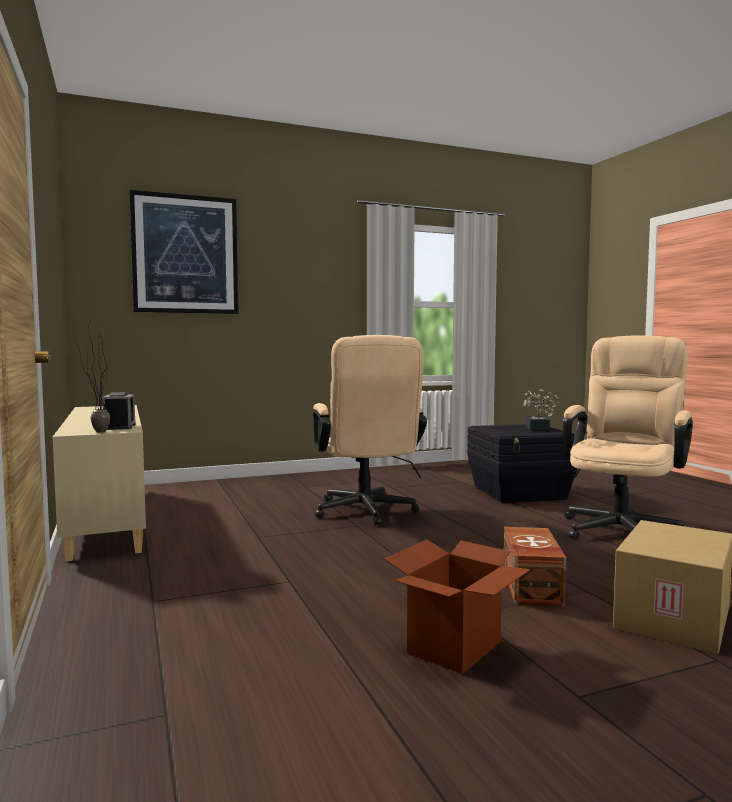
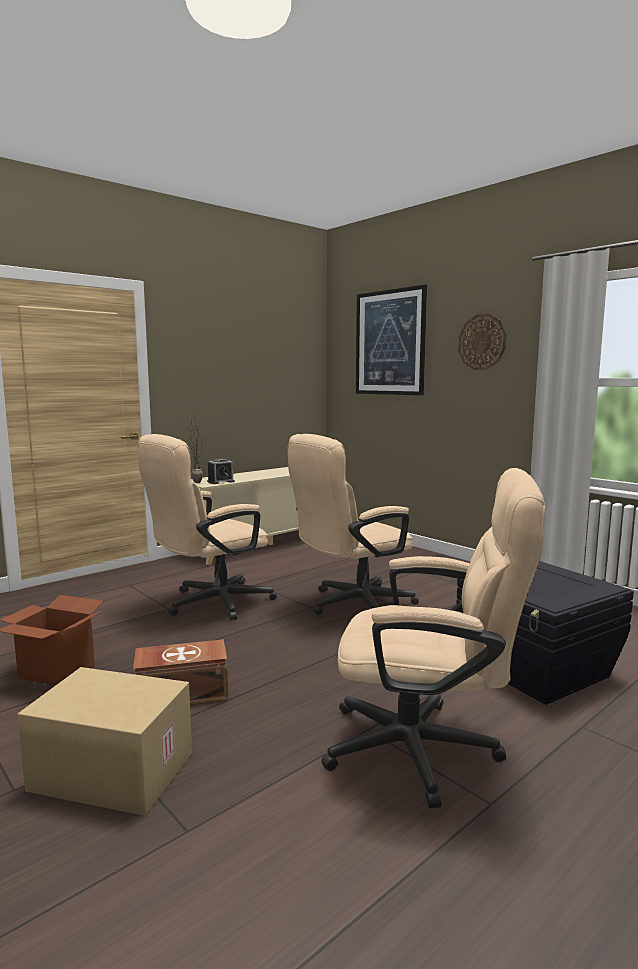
camera: 70 degrees right, 5 degrees up
potted plant [522,389,559,430] -> none
none -> beige office chair [137,434,277,621]
none -> wall clock [458,314,507,370]

